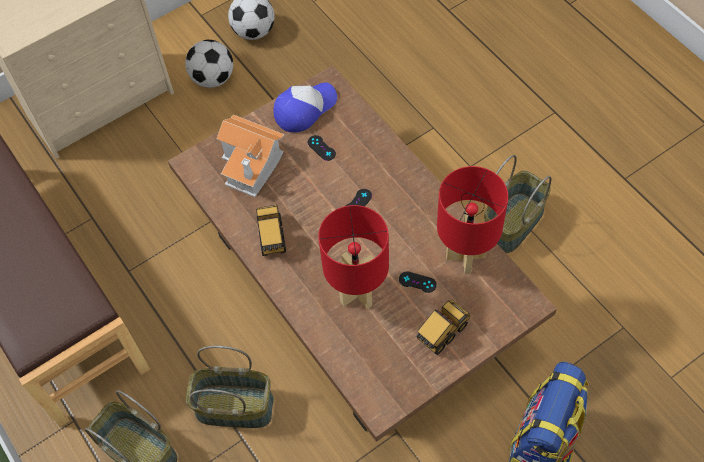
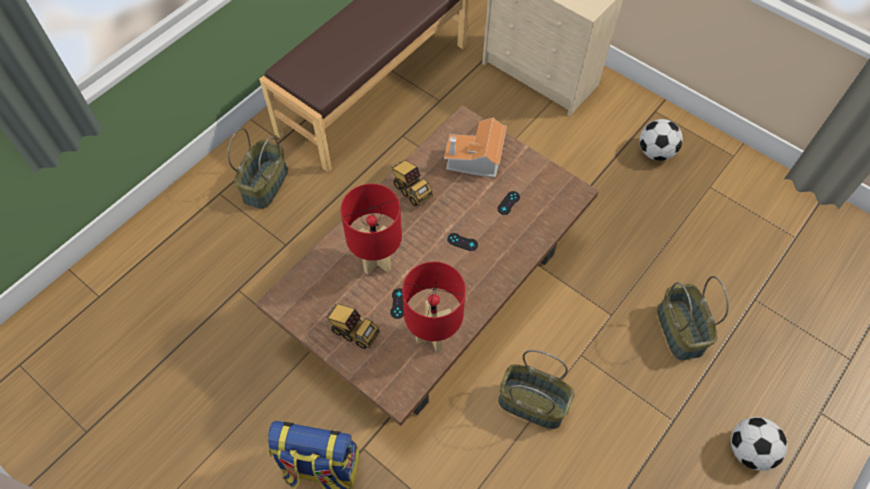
camera: 70 degrees right, 0 degrees up
football [185,40,233,88] -> football moved to [731,417,787,471]
basket [186,346,274,428] -> basket moved to [657,276,729,360]
toy truck [256,205,286,256] -> toy truck turned 75 degrees clockwise [392,160,433,206]
cap [273,82,337,132] -> none

